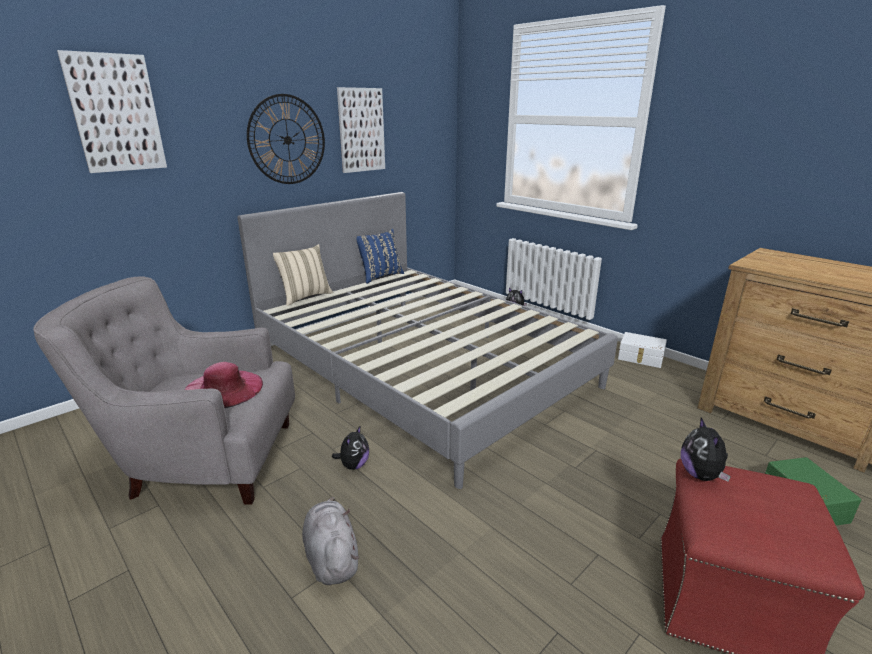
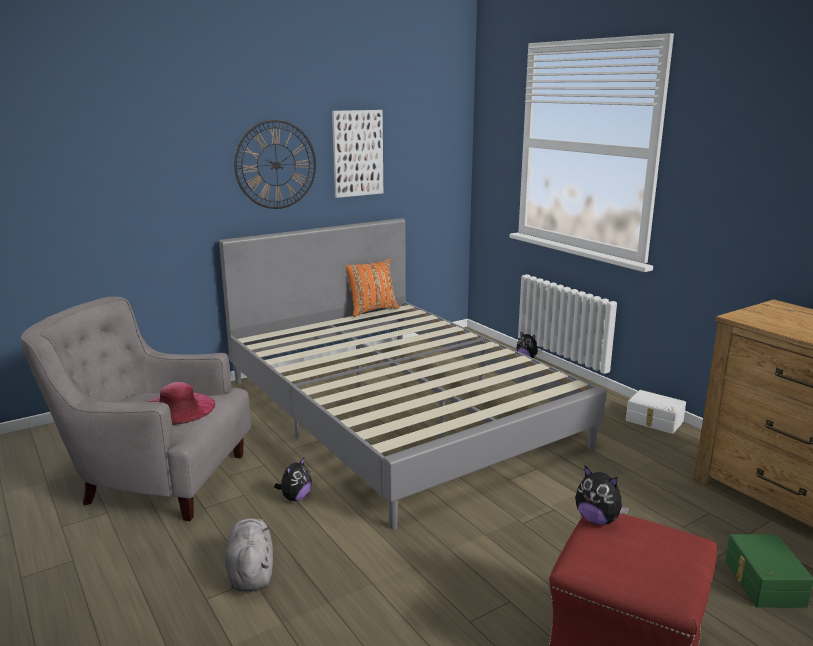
camera: 10 degrees right, 5 degrees down
picture [57,50,167,173] -> none
beige pillow [273,244,333,306] -> none
blue pillow [357,229,404,284] -> orange pillow [346,258,399,317]
plush toy [681,417,731,481] -> plush toy turned 60 degrees counterclockwise [575,466,630,525]

